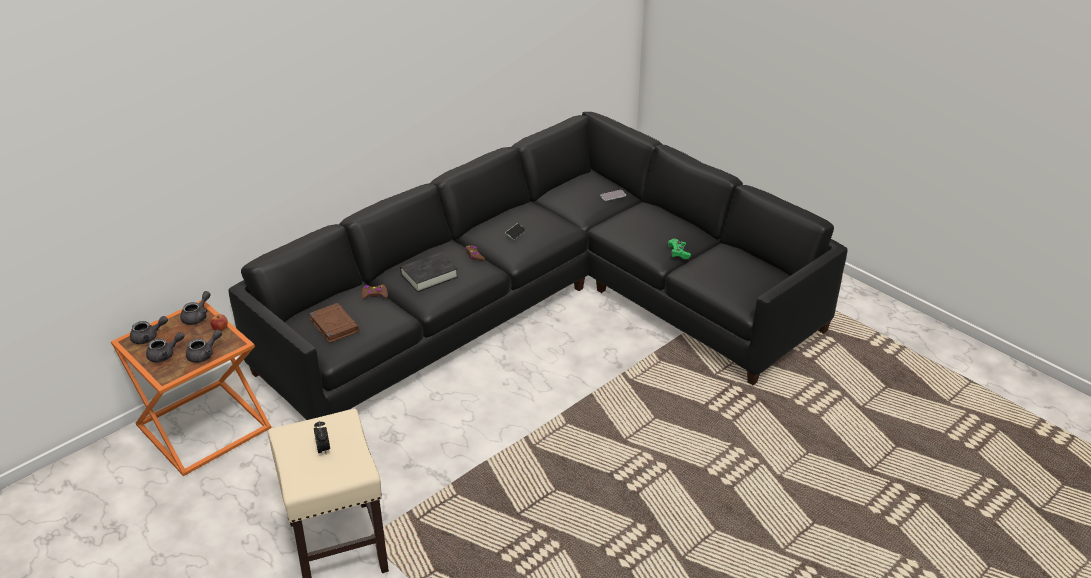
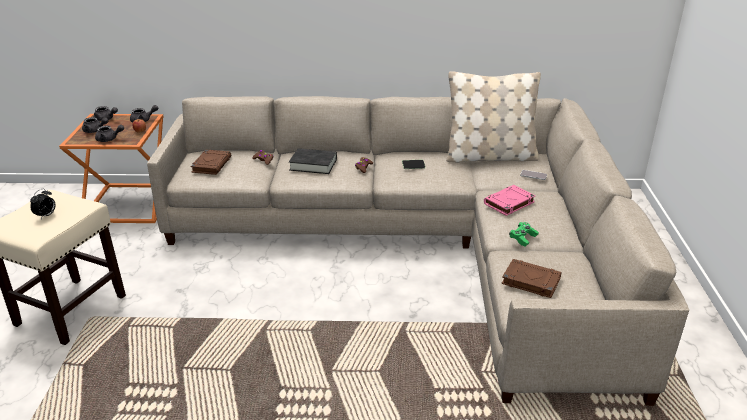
camera: 45 degrees right, 5 degrees down
black sofa [229,112,847,420] -> beige sofa [147,96,689,406]
none -> beige pillow [446,71,541,162]
none -> pink book [484,185,535,216]
none -> brown book [502,259,562,298]

